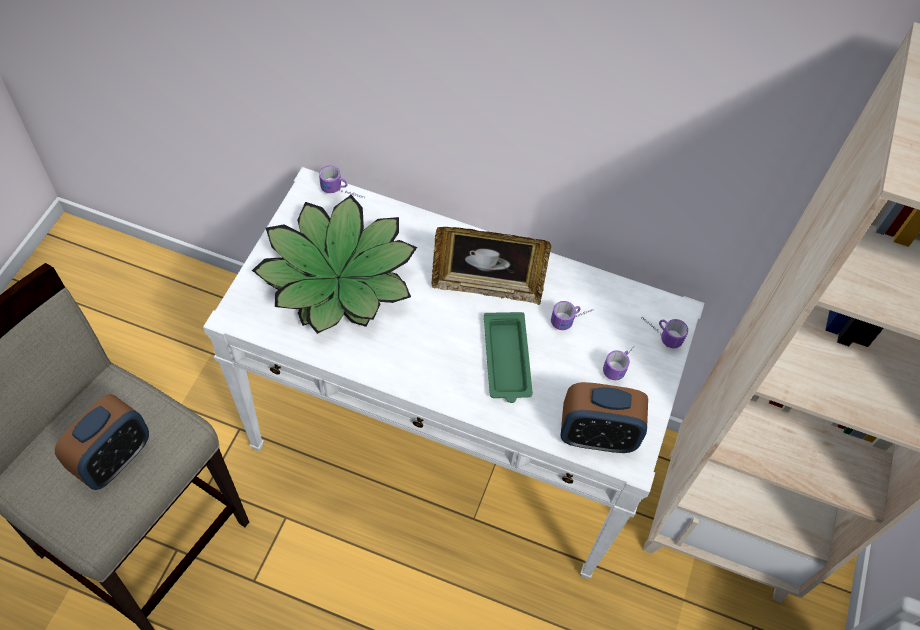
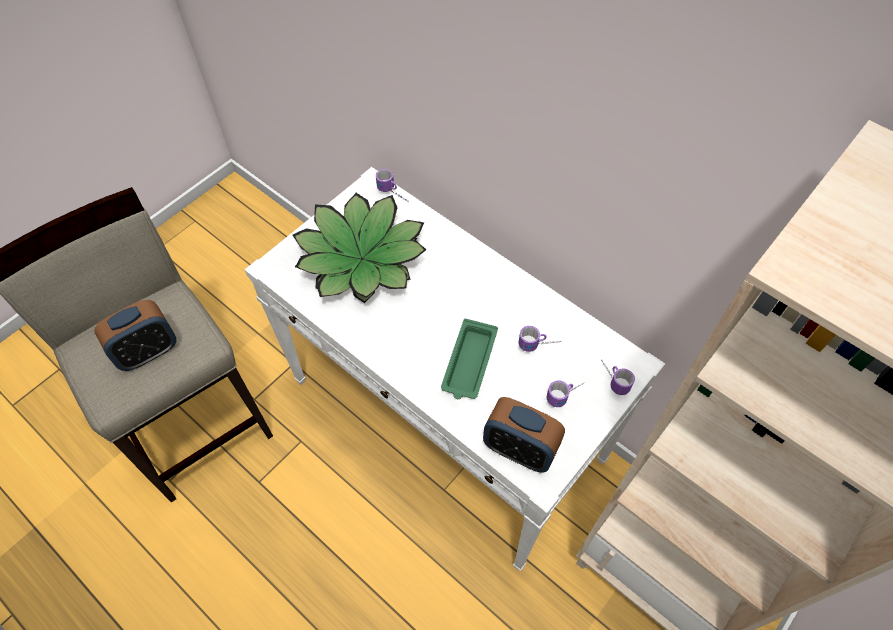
camera: 25 degrees right, 0 degrees up
picture frame [431,227,551,305] -> none

